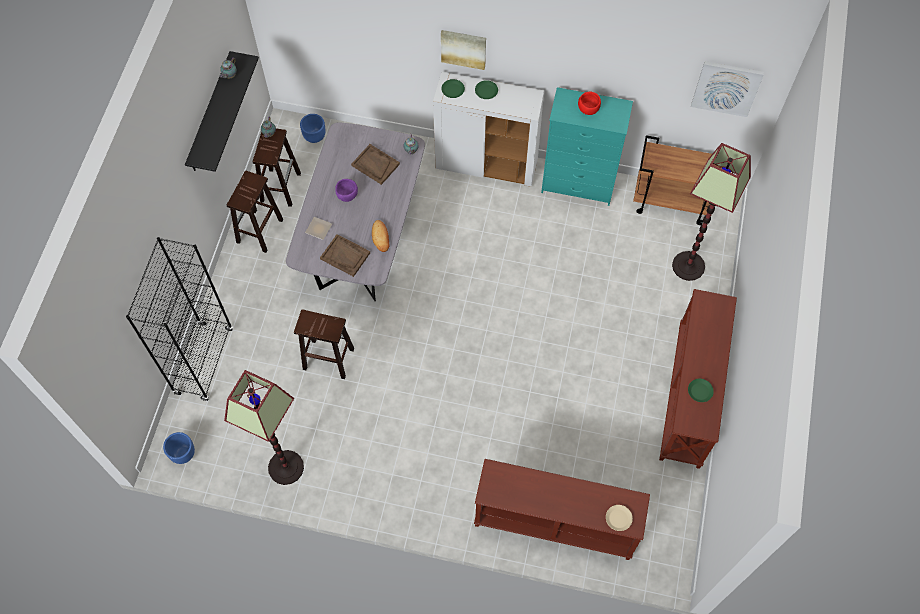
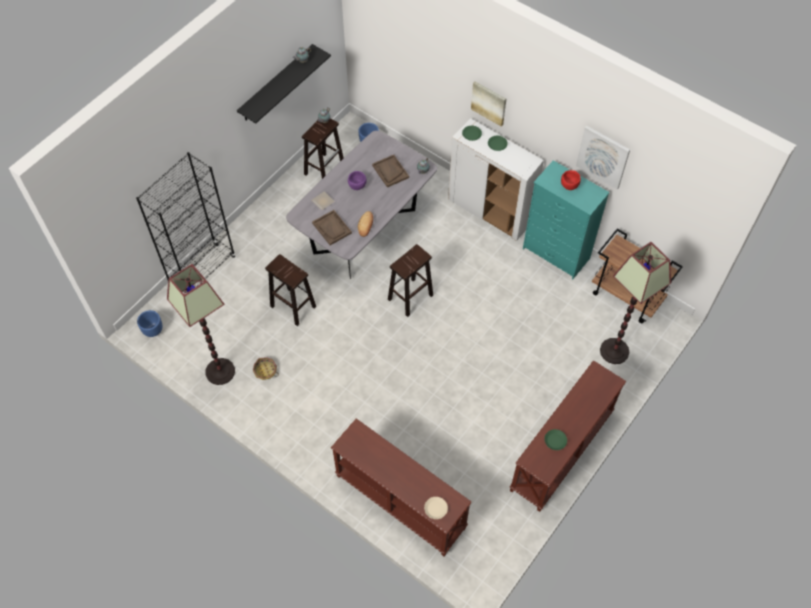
camera: 25 degrees right, 5 degrees down
brown stool [227,171,283,253] -> brown stool moved to [388,244,433,317]
picture [691,61,764,117] -> picture moved to [576,126,630,189]
none -> basket [253,357,279,380]

